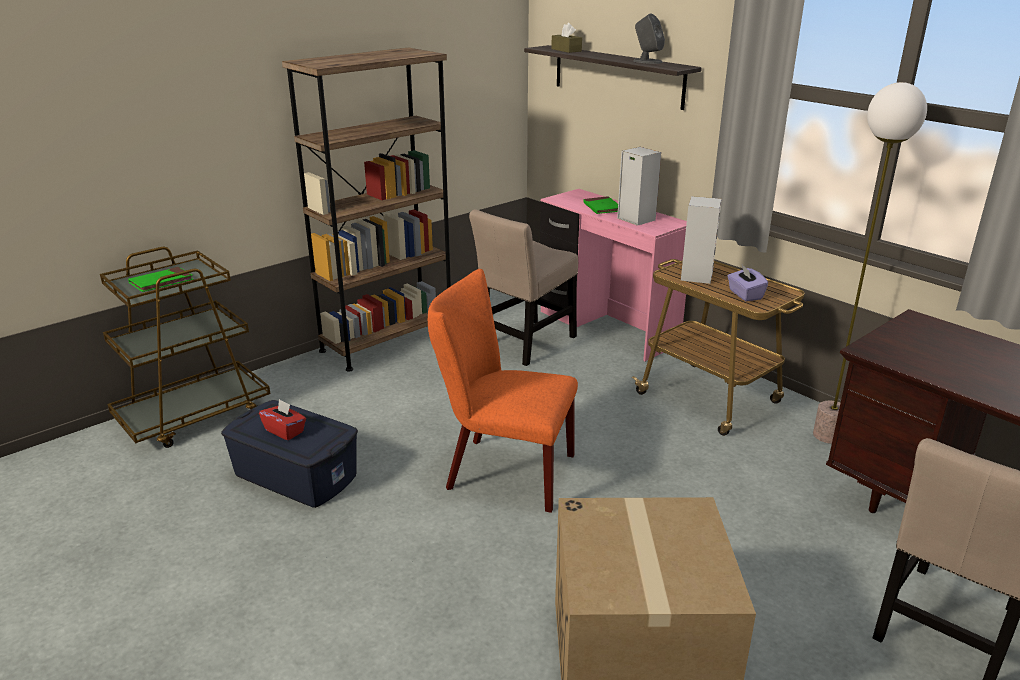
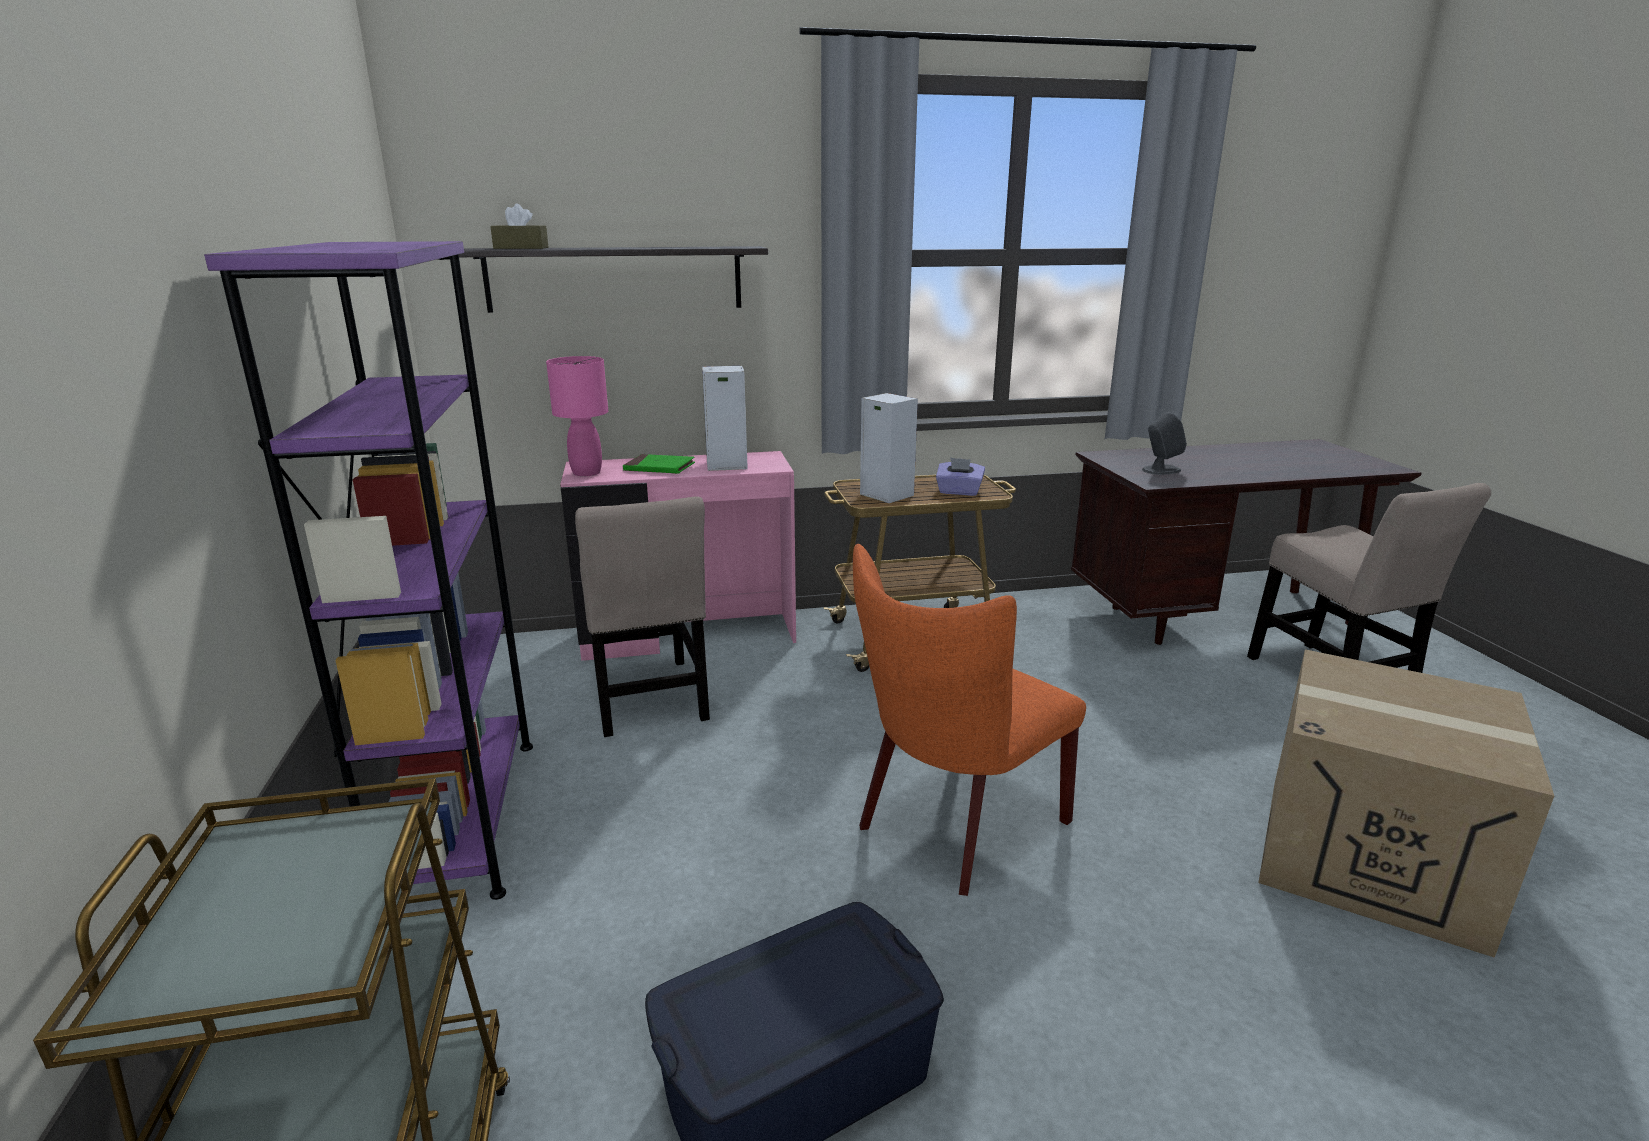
camera: 60 degrees left, 5 degrees down
green book [128,267,193,292] -> none
red tissue box [259,399,306,440] -> none
brown bookcase [282,48,451,372] -> purple bookcase [204,241,533,900]
grey speaker [633,14,665,64] -> grey speaker moved to [1142,412,1187,475]
floor lamp [813,82,927,444] -> none
none -> pink table lamp [546,356,608,476]

